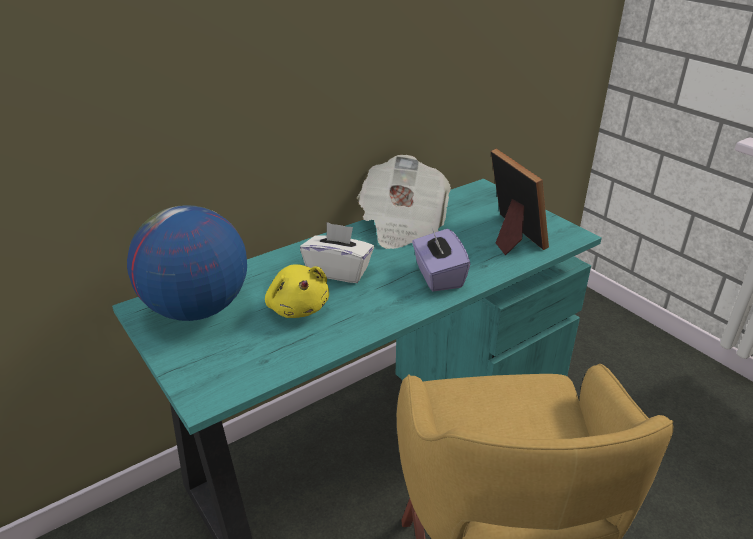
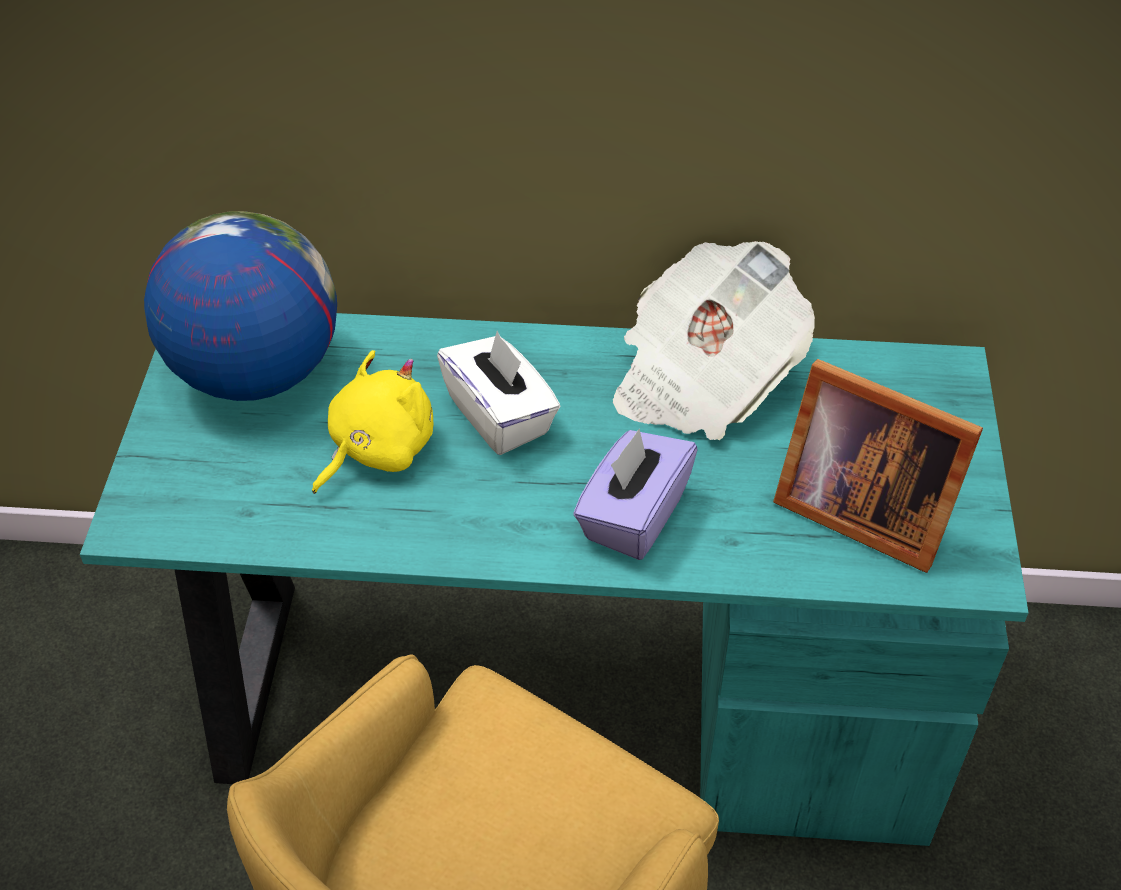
camera: 40 degrees right, 15 degrees up
yellow plush toy [265,264,329,318] -> yellow plush toy turned 150 degrees counterclockwise [312,350,434,494]
picture frame [491,149,549,255] -> picture frame turned 105 degrees clockwise [773,359,983,573]

